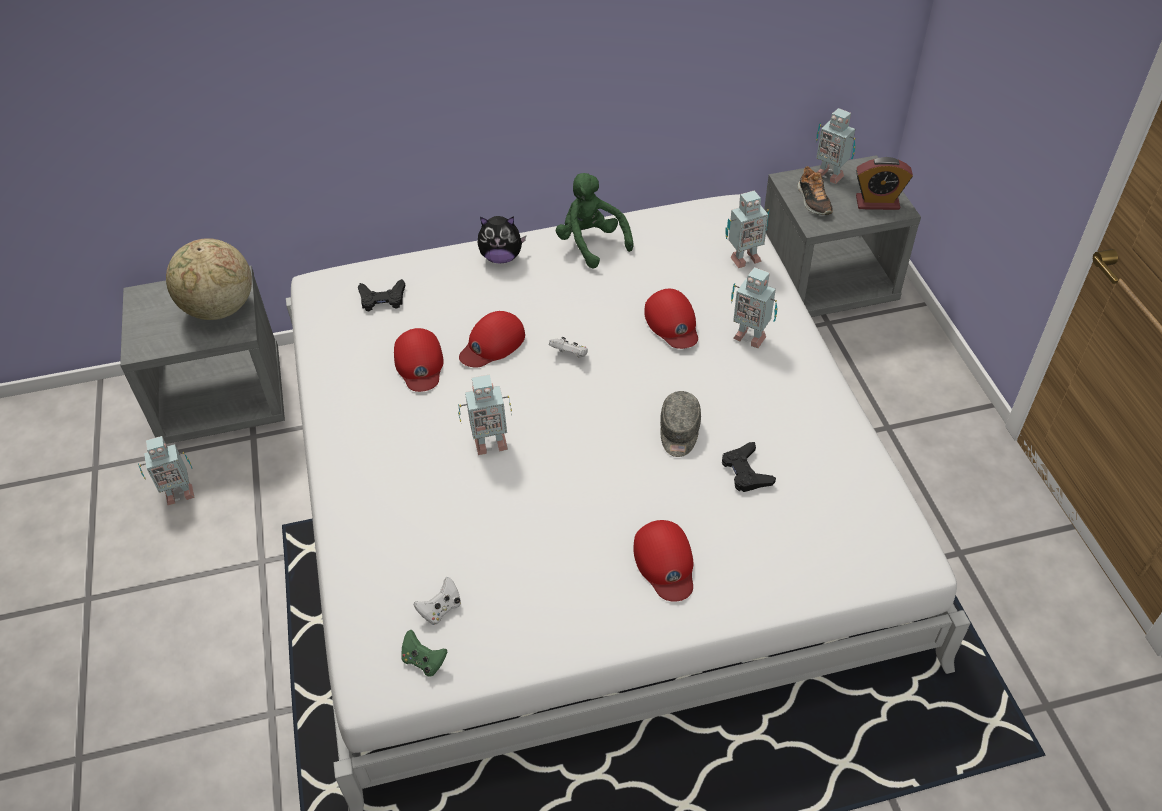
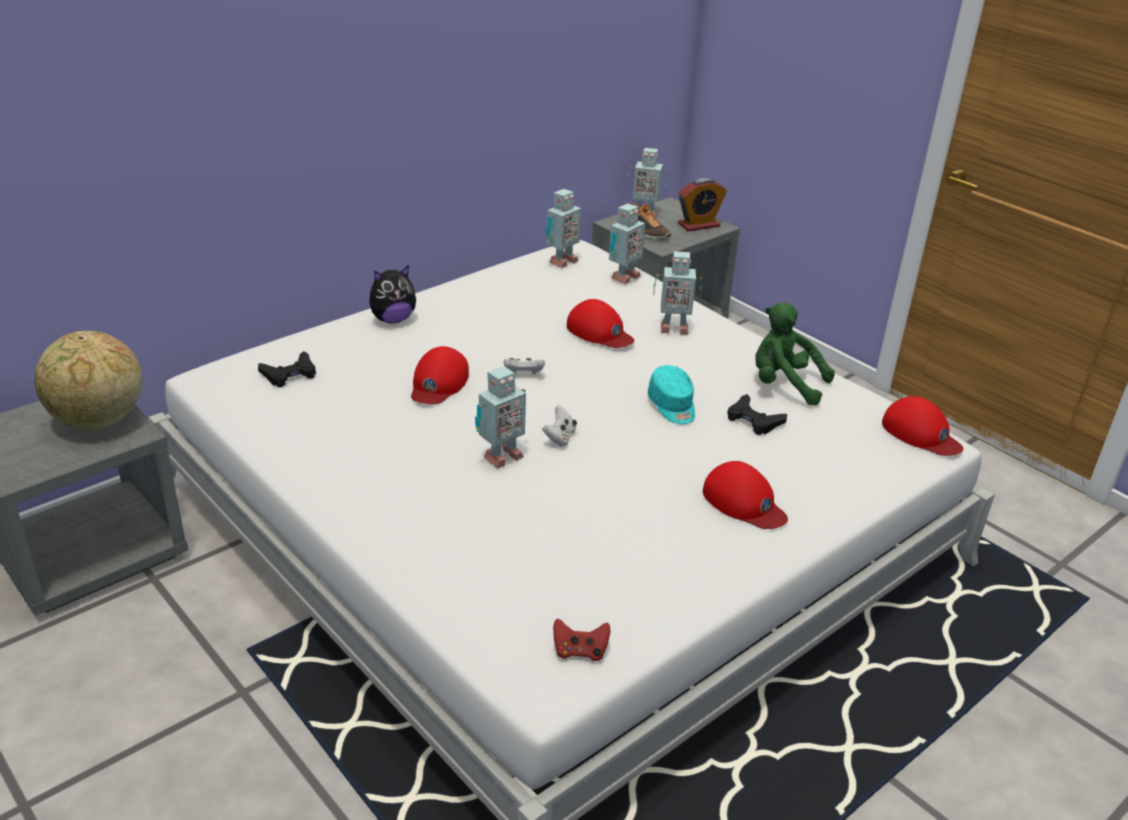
camera: 30 degrees left, 15 degrees down
toy robot [138,436,194,505] -> toy robot moved to [546,189,581,268]
red cap [394,328,444,392] -> red cap moved to [882,396,964,456]
green game controller [401,630,447,677] -> red game controller [553,618,611,661]
white game controller [414,577,461,625] -> white game controller moved to [542,405,577,447]
green plush toy [556,173,633,269] -> green plush toy moved to [755,302,835,406]
grey cap [660,391,701,457] -> turquoise cap [648,365,695,424]

